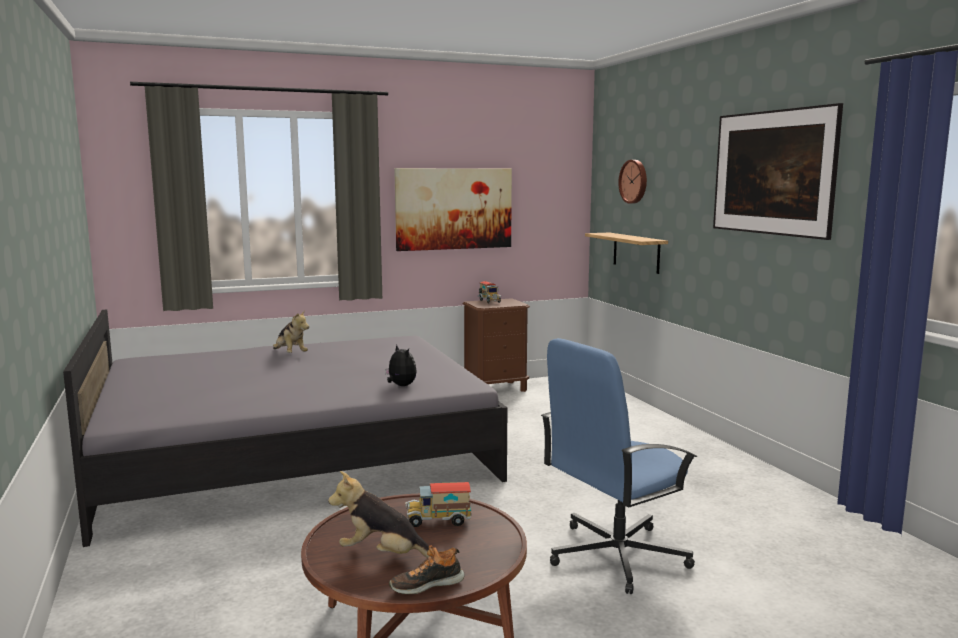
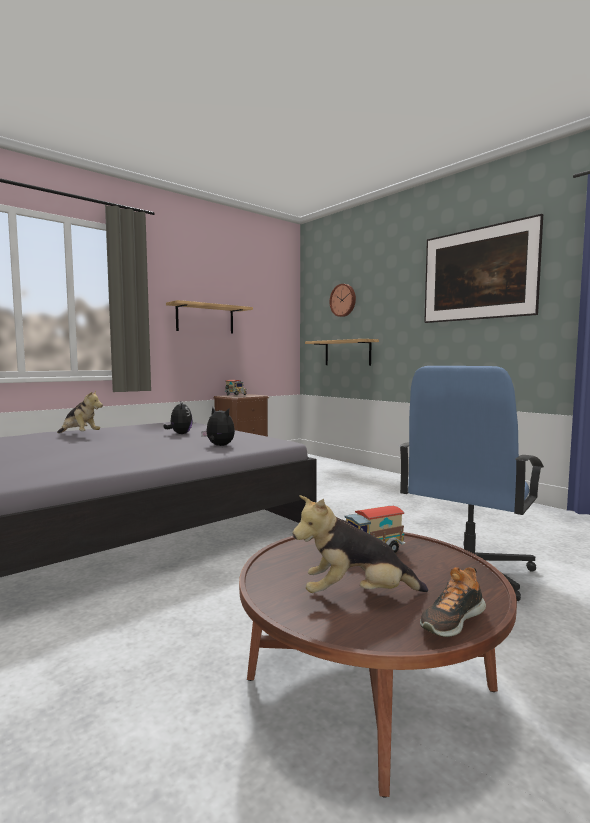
camera: 20 degrees left, 5 degrees down
picture [394,168,512,251] -> shelf [166,300,253,334]
none -> plush toy [163,402,193,434]

